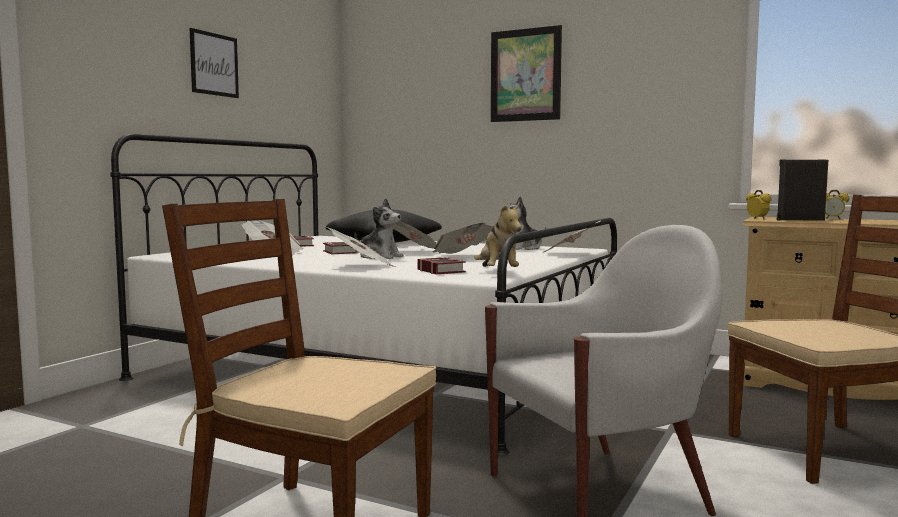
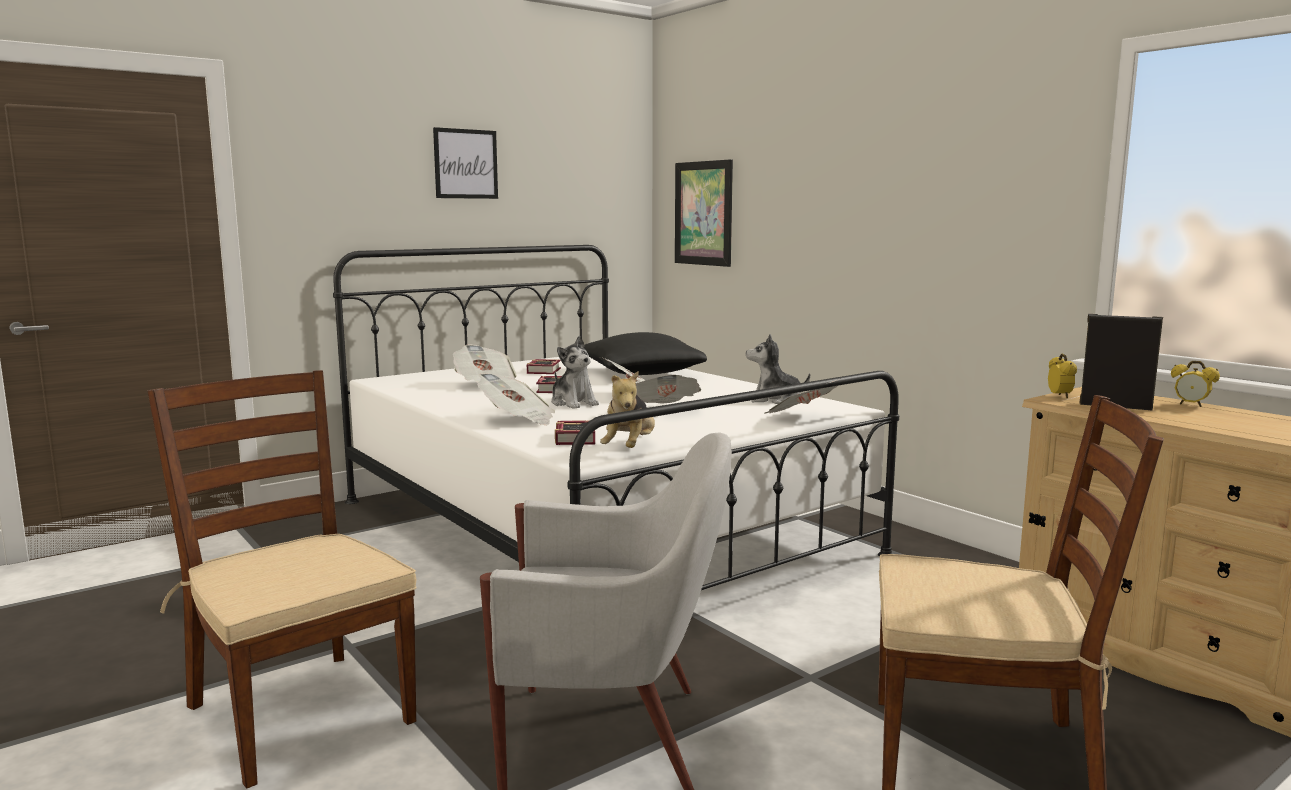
camera: 25 degrees right, 5 degrees up
picture [491,25,562,122] -> picture moved to [675,159,733,267]

